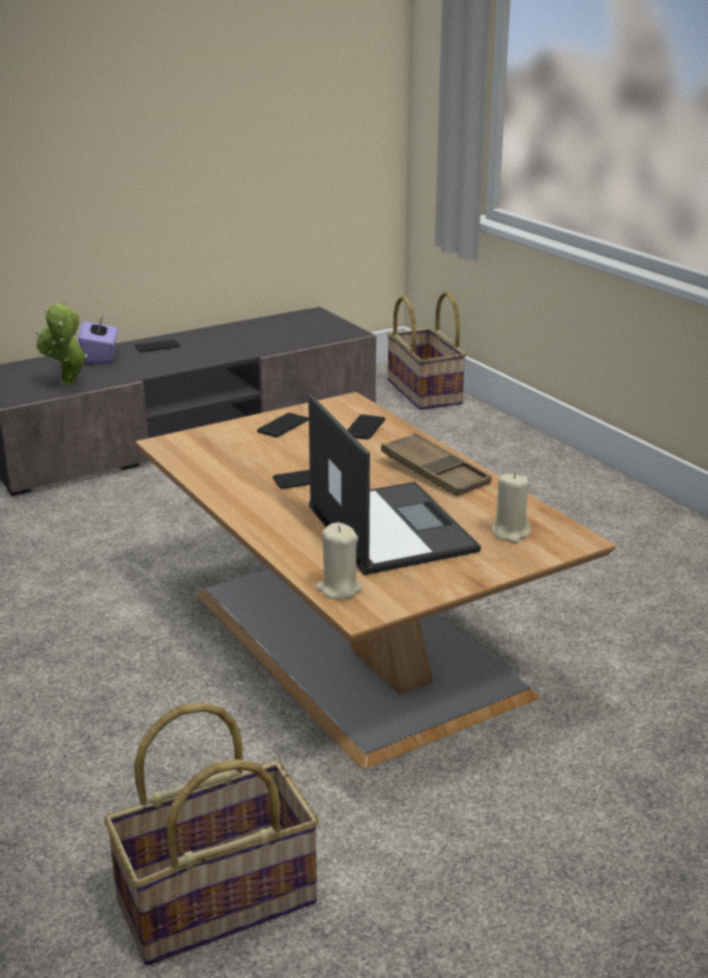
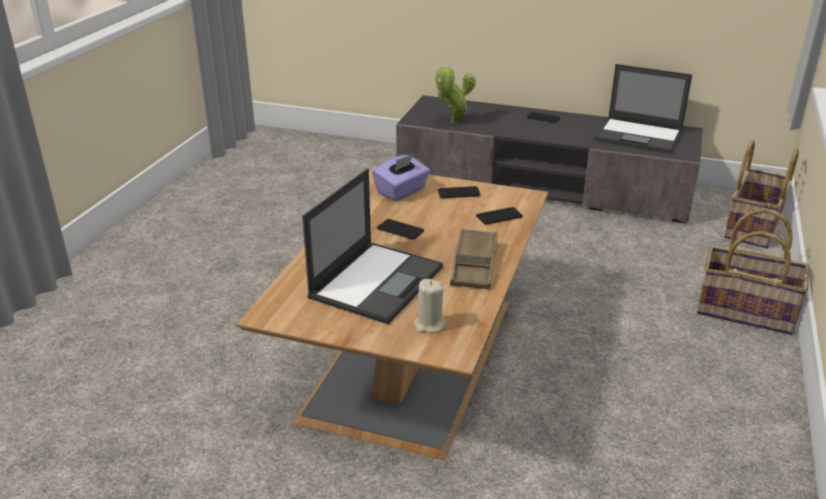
camera: 50 degrees right, 5 degrees up
purple tissue box [78,314,118,364] -> purple tissue box moved to [372,154,430,201]
basket [104,702,319,965] -> basket moved to [697,208,809,335]
beige candle [316,523,362,600] -> none
none -> laptop [594,64,692,154]

